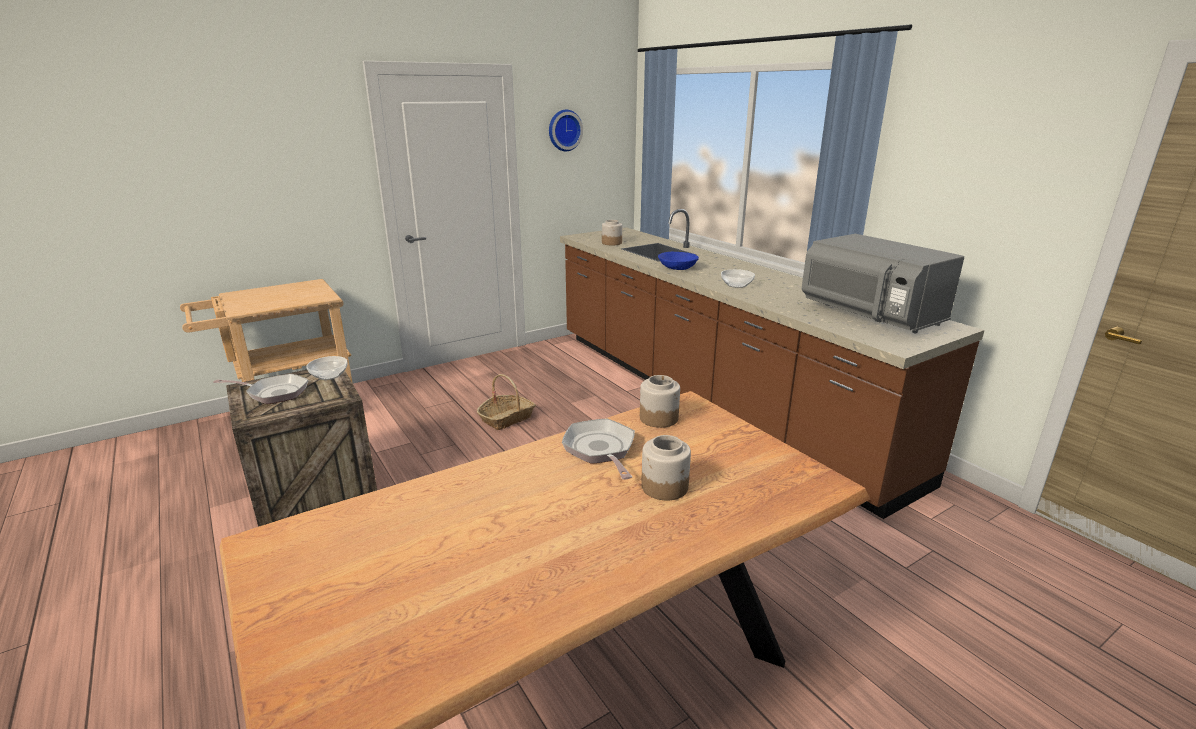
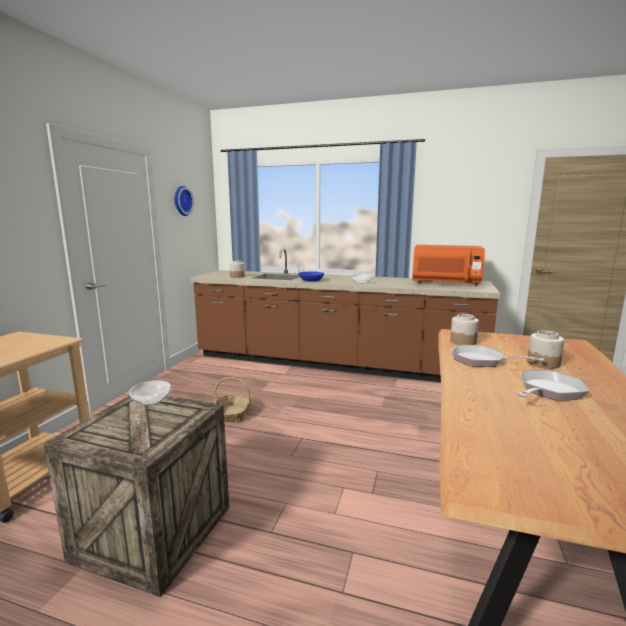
camera: 40 degrees left, 10 degrees down
frying pan [213,374,308,404] -> frying pan moved to [517,370,589,401]
grey microwave [802,234,964,333] -> orange microwave [413,245,485,286]

